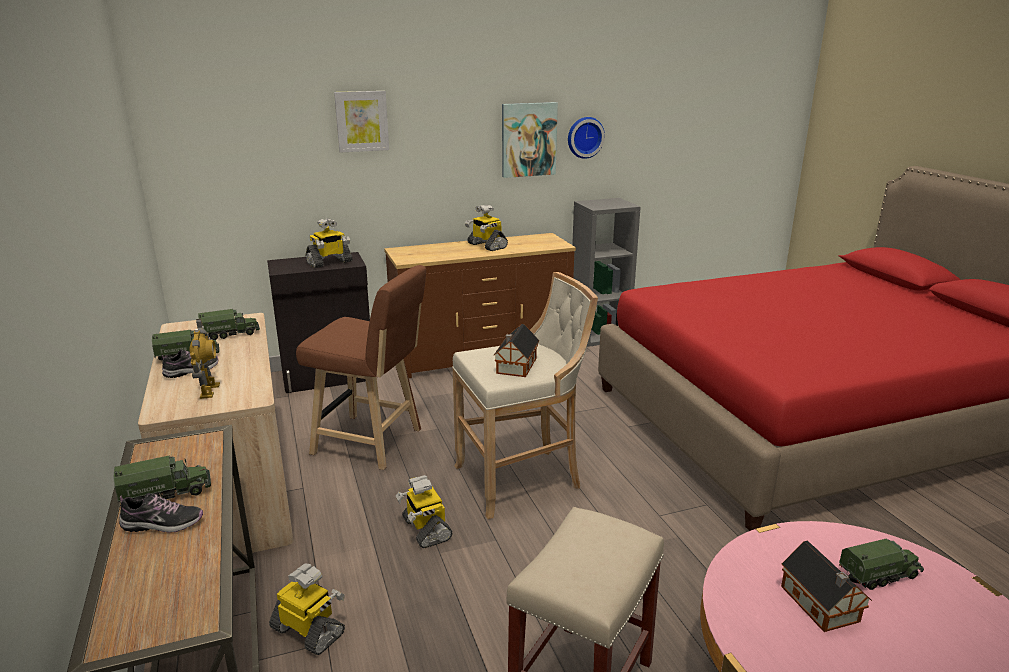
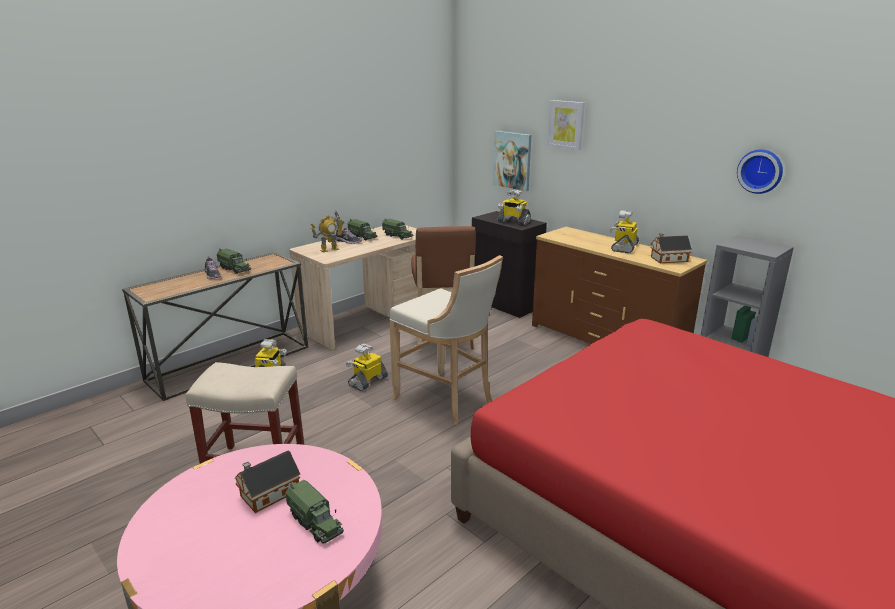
camera: 65 degrees right, 0 degrees up
toy house [493,324,539,377] -> toy house moved to [651,233,692,263]
picture [502,102,558,178] -> picture moved to [493,131,531,191]

